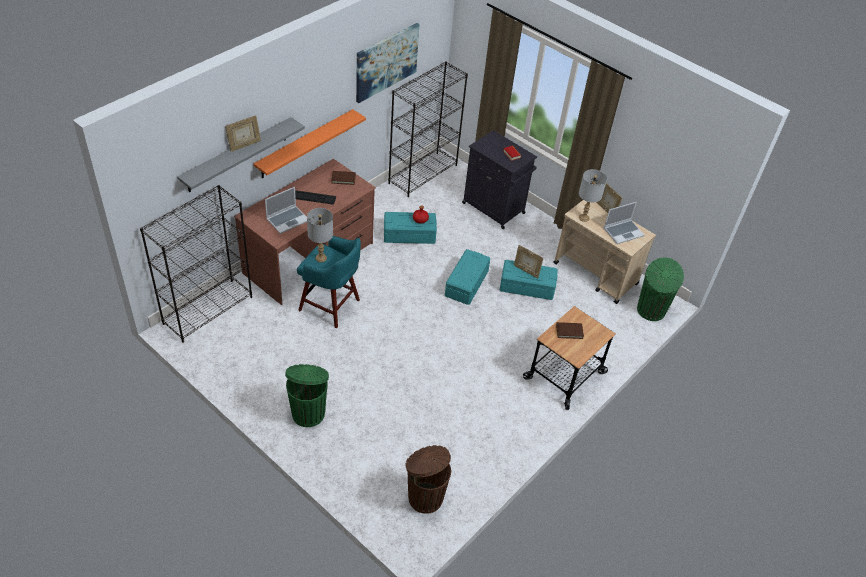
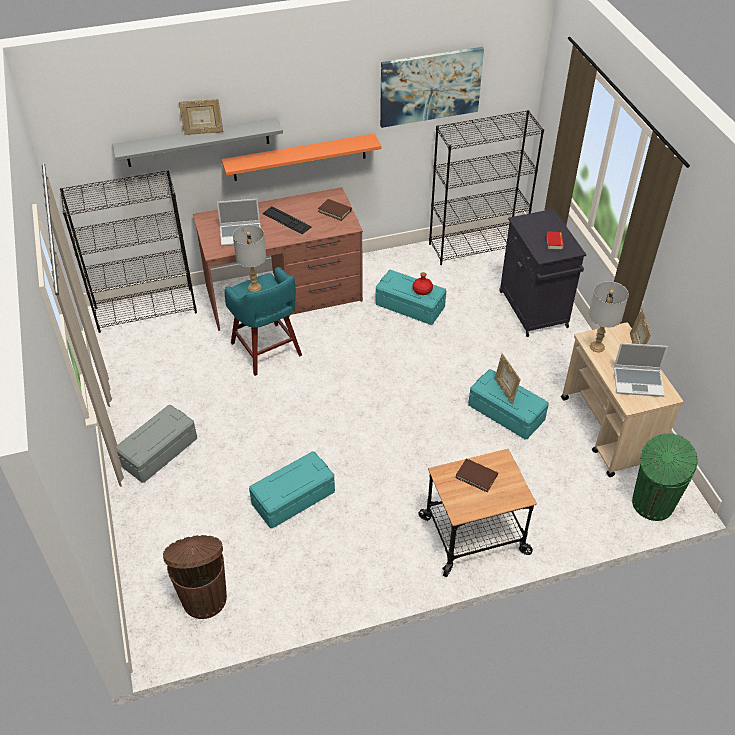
camera: 35 degrees right, 0 degrees up
green trash can [285,364,329,427] -> grey storage box [116,405,197,483]
turquoise storage box [445,249,490,305] -> turquoise storage box moved to [249,452,335,528]

